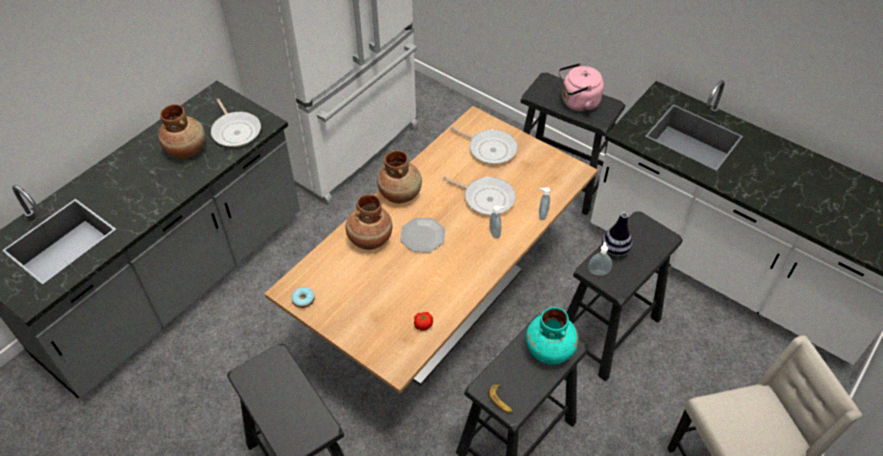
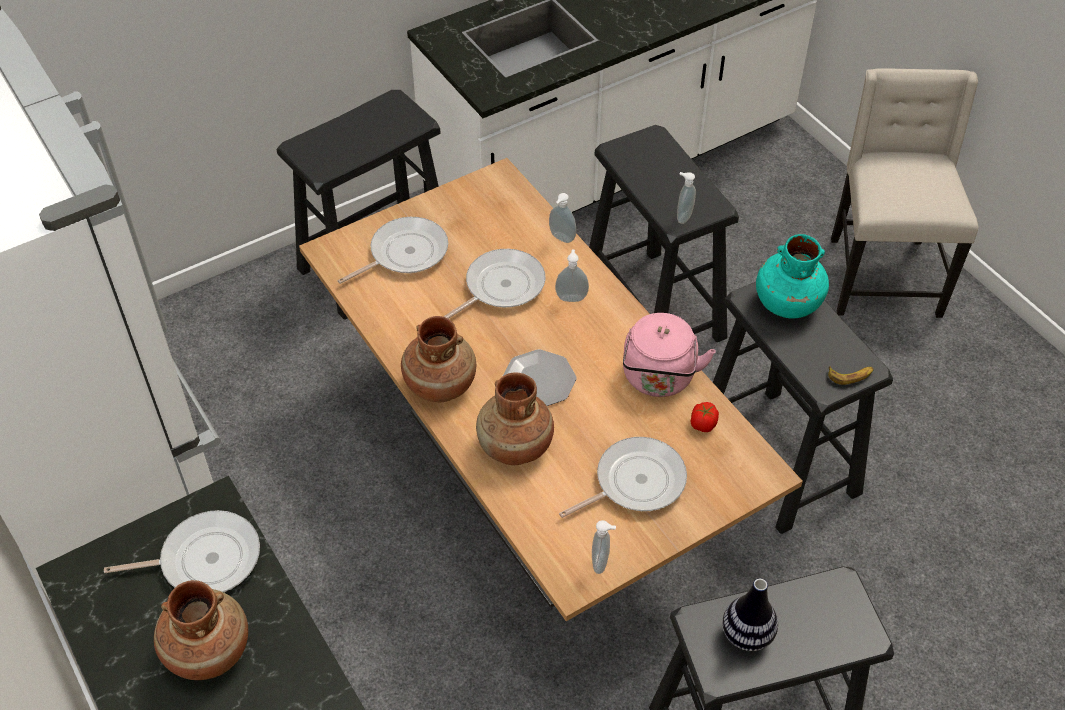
camera: 70 degrees left, 0 degrees up
donut [291,287,315,308] -> soap dispenser [592,520,616,574]
pink kettle [558,63,604,112] -> pink kettle moved to [623,313,716,397]
vase [602,212,633,257] -> vase moved to [722,578,778,651]
none -> frying pan [559,437,687,518]

